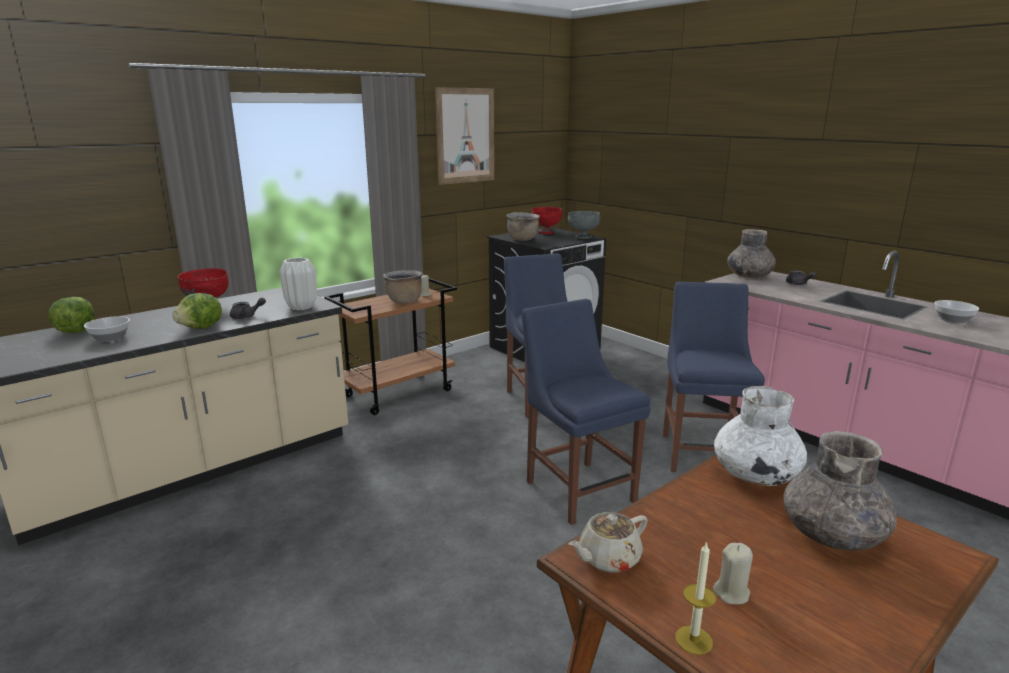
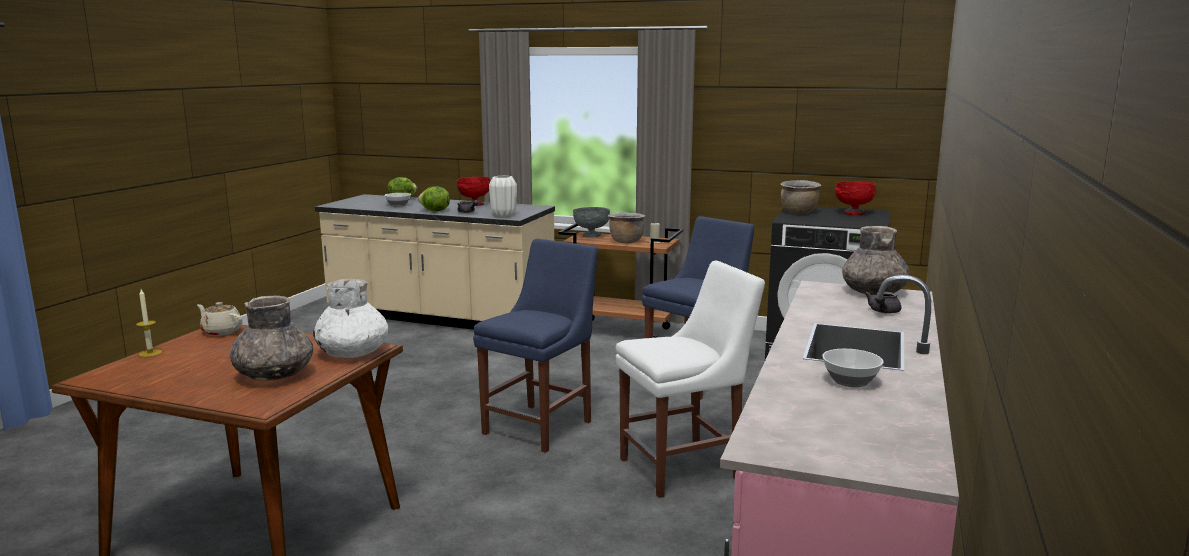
camera: 60 degrees right, 5 degrees down
picture [435,87,494,185] -> none
grey bowl [568,211,600,239] -> grey bowl moved to [573,207,610,238]
blue chair [663,282,765,472] -> white chair [616,261,765,498]
beige candle [713,543,753,604] -> none

